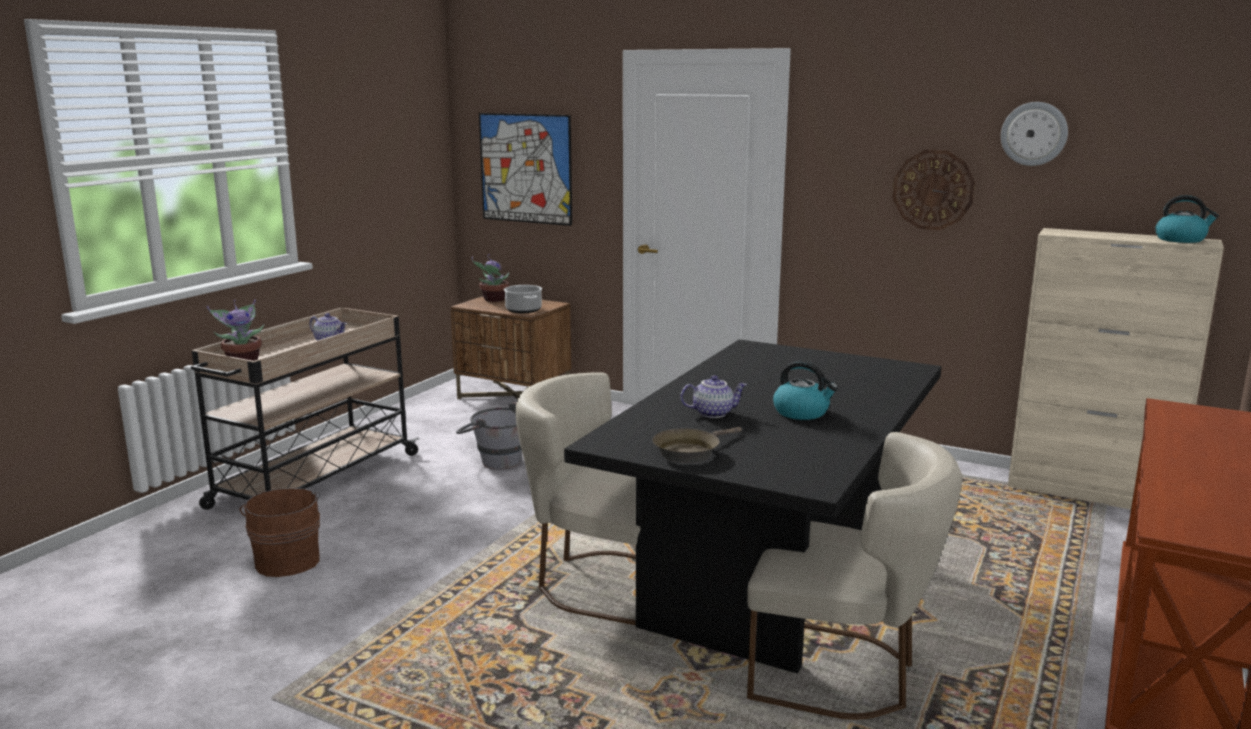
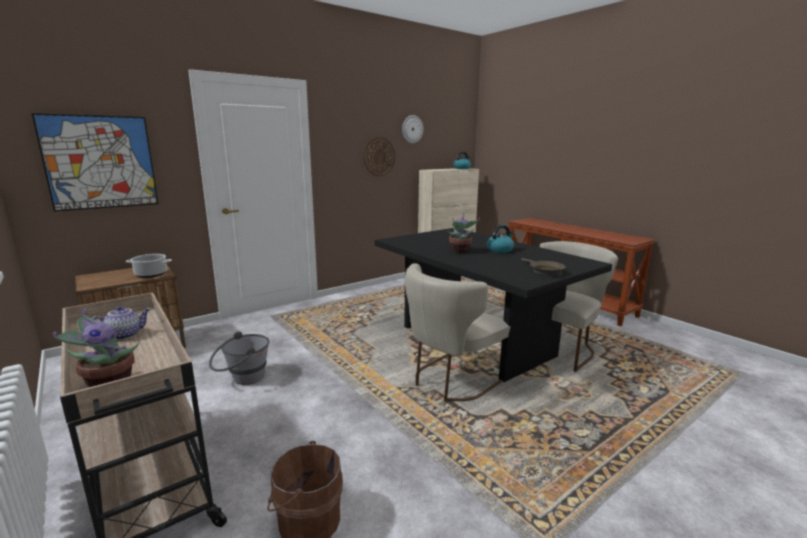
camera: 65 degrees left, 0 degrees up
potted plant [471,254,509,302] -> potted plant moved to [447,213,480,253]
teapot [680,375,747,418] -> none

